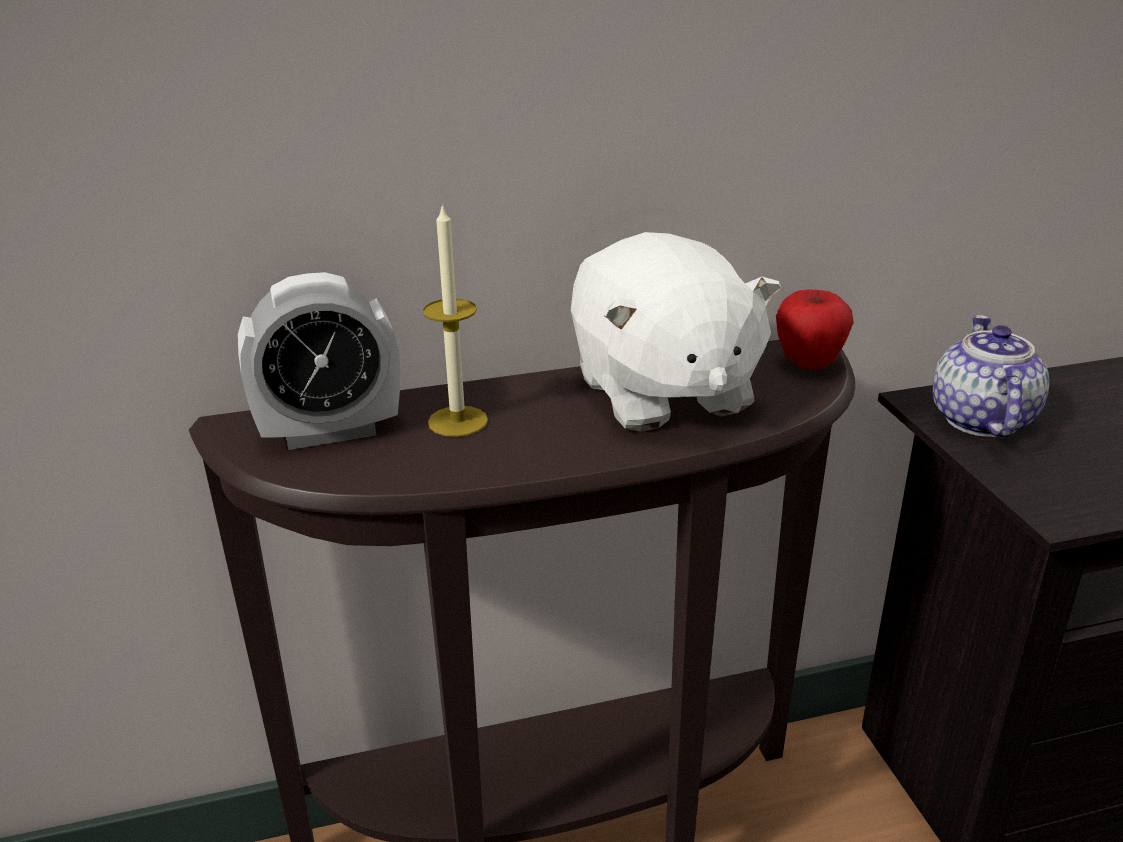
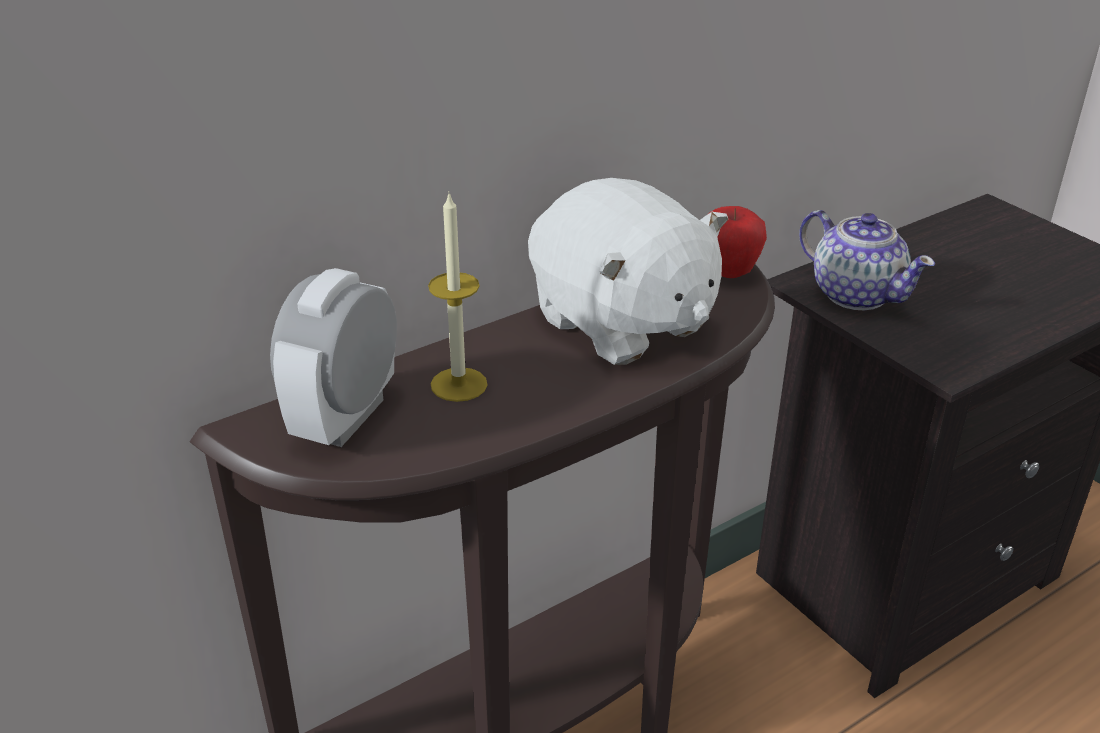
camera: 20 degrees left, 5 degrees up
alarm clock [238,272,400,450] -> alarm clock turned 150 degrees clockwise [270,268,397,447]
teapot [933,315,1049,438] -> teapot turned 150 degrees clockwise [799,210,935,310]

